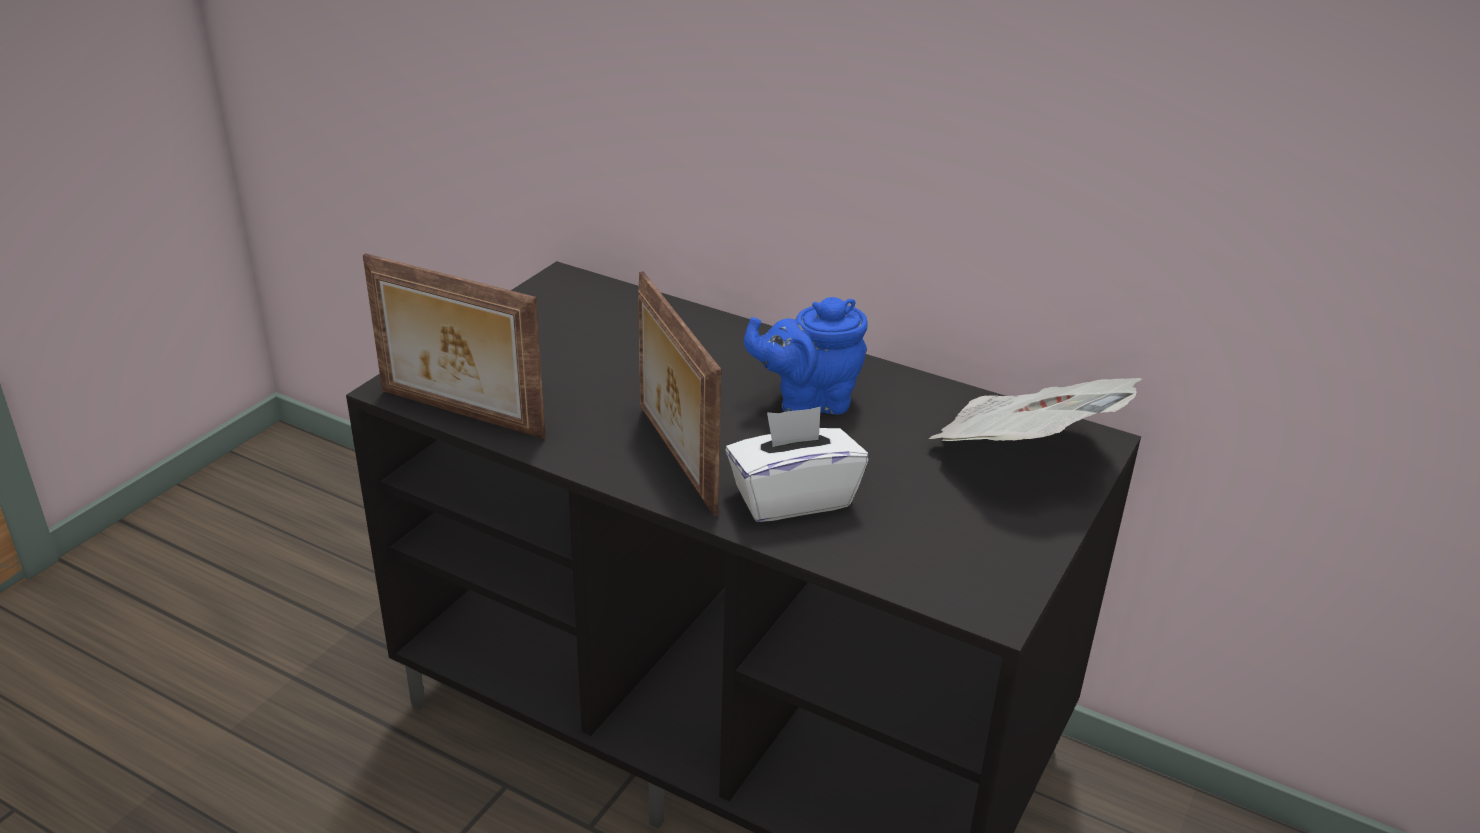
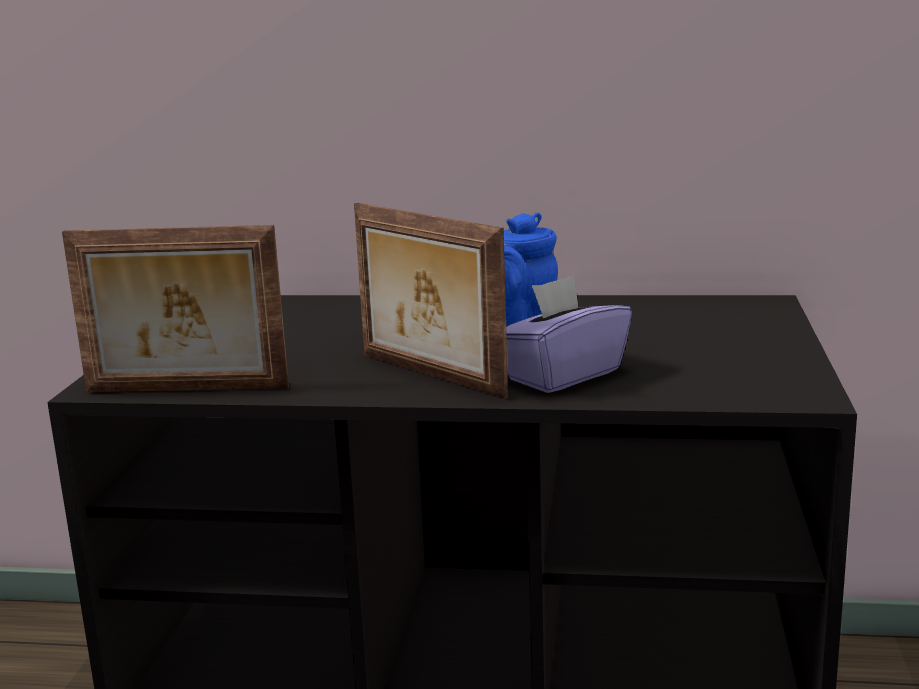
camera: 20 degrees left, 15 degrees down
white tissue box [725,407,868,522] -> purple tissue box [506,275,632,393]
newspaper [928,378,1141,441] -> none

